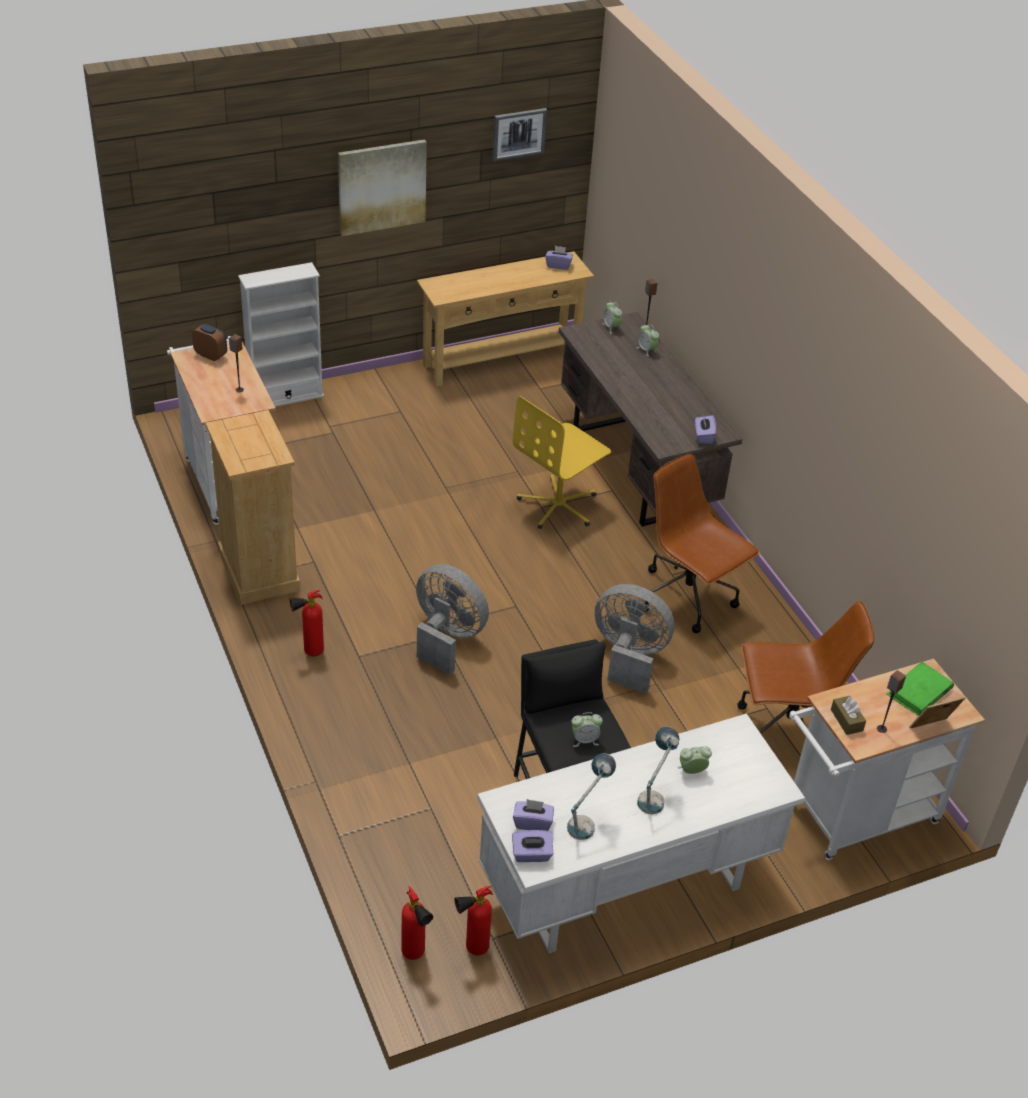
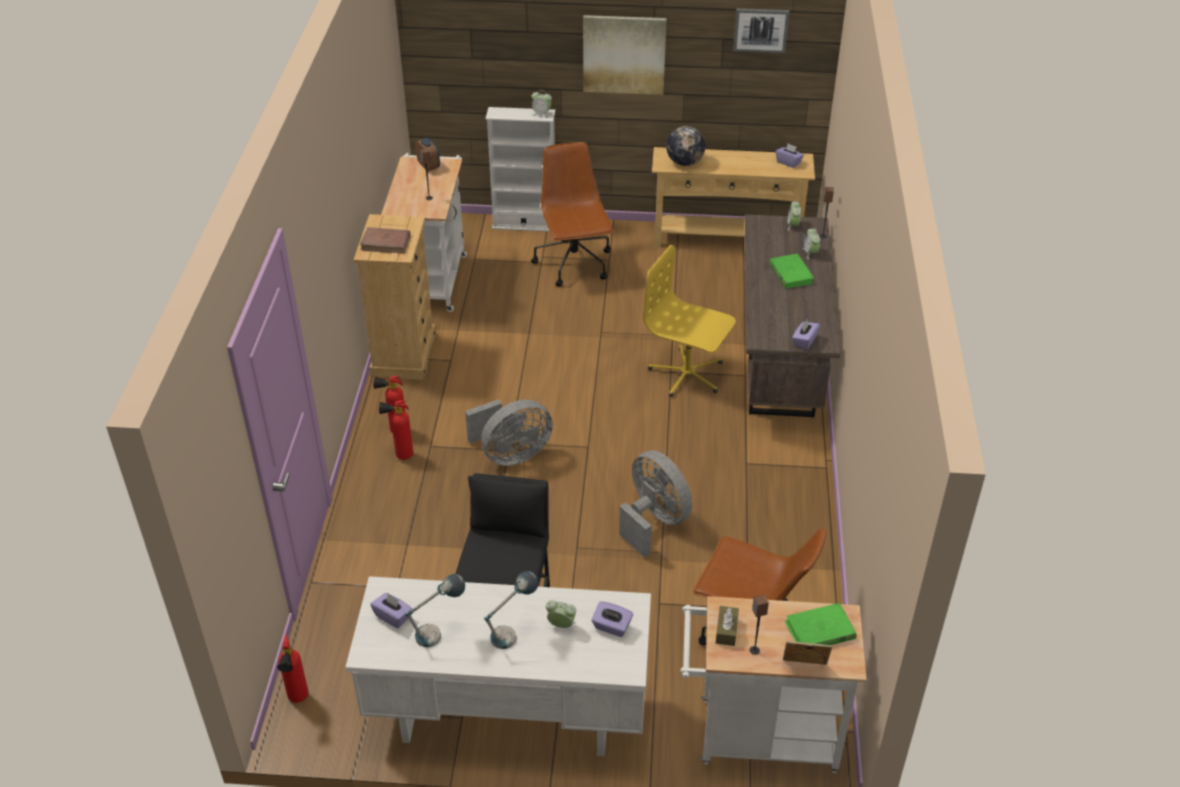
camera: 30 degrees right, 0 degrees up
grey fan [416,564,489,675] -> grey fan turned 90 degrees clockwise [465,399,553,466]
fire extinguisher [454,886,493,955] -> fire extinguisher moved to [379,400,413,460]
purple tissue box [512,830,553,862] -> purple tissue box moved to [591,601,633,637]
yellow office chair [513,396,611,529] -> yellow office chair turned 45 degrees clockwise [643,245,736,397]
alarm clock [571,712,603,747] -> alarm clock moved to [531,90,552,118]
brown office chair [644,454,760,633] -> brown office chair moved to [531,142,613,287]
none -> brown book [360,227,411,254]
none -> globe [666,126,705,166]
none -> green book [769,254,814,289]

